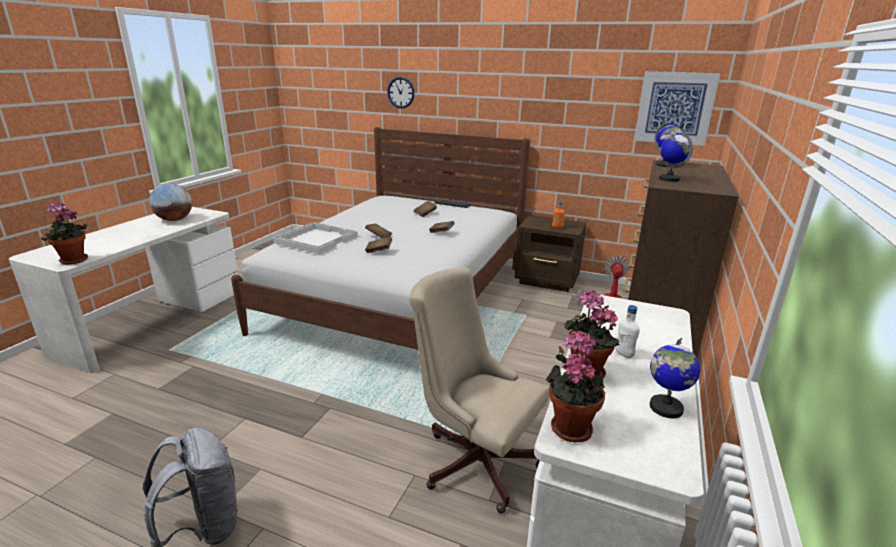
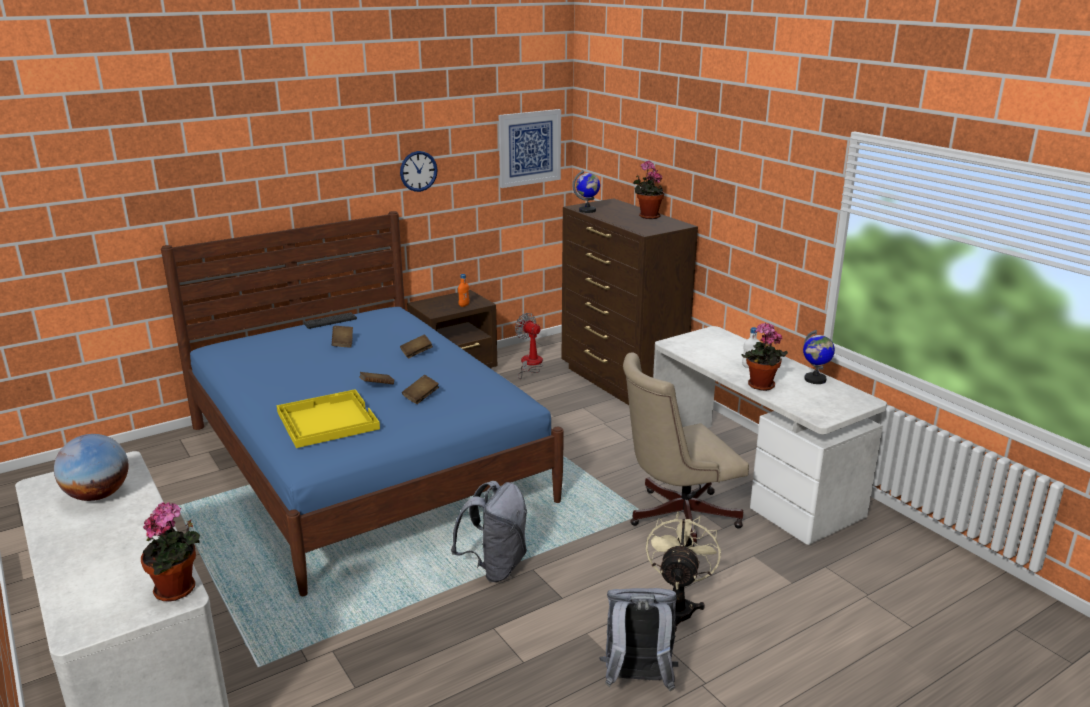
camera: 55 degrees left, 0 degrees up
white bed [231,127,530,350] -> blue bed [161,211,564,596]
white tray [273,222,358,254] -> yellow tray [277,389,380,448]
wall clock [387,77,415,108] -> wall clock moved to [400,151,438,192]
potted plant [546,331,605,442] -> potted plant moved to [633,161,664,219]
globe [659,132,693,182] -> none
none -> grey backpack [451,481,527,582]
none -> beige fan [646,511,721,632]

